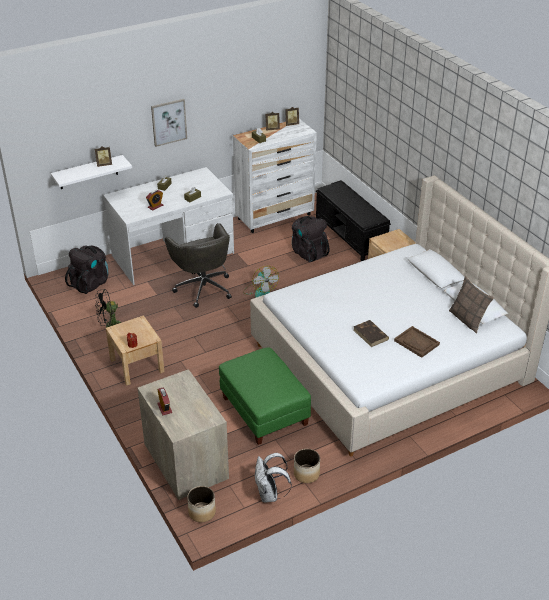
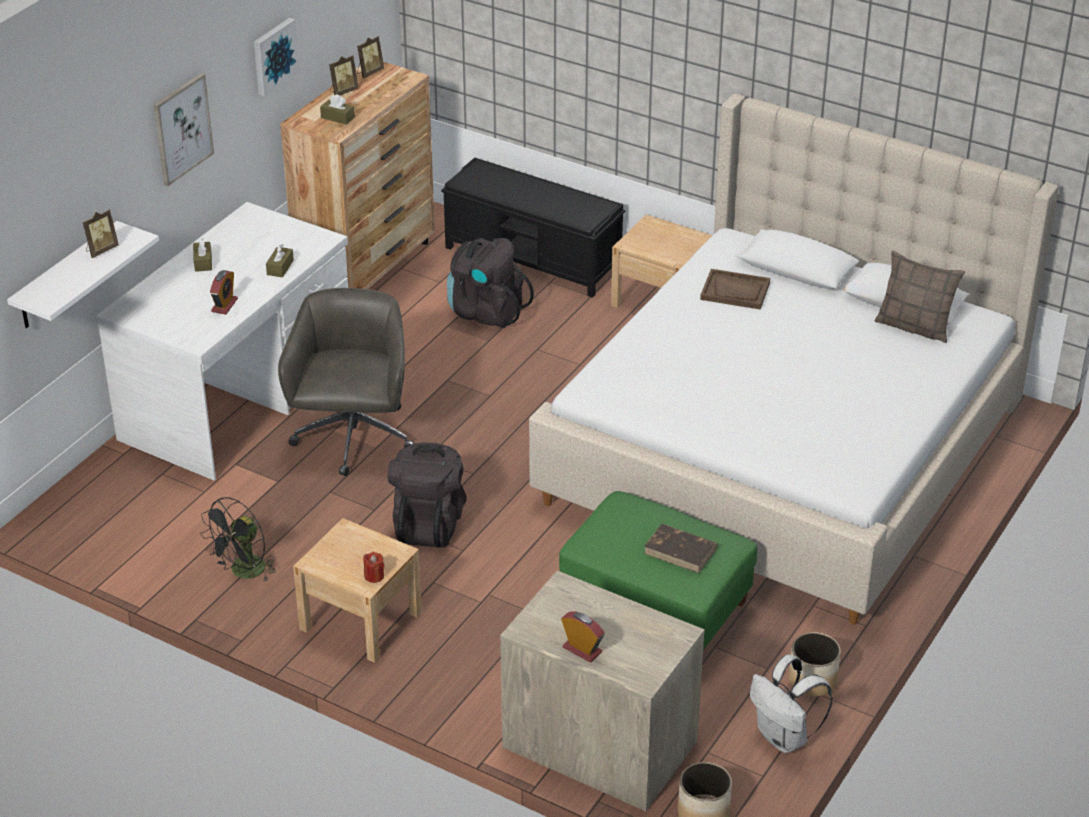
camera: 30 degrees left, 0 degrees up
black backpack [65,245,108,294] -> black backpack moved to [388,442,467,548]
grey office chair [165,223,232,308] -> grey office chair turned 120 degrees counterclockwise [278,288,414,476]
white dresser [233,119,317,233] -> brown dresser [280,62,435,289]
fan [243,266,279,298] -> none
brown book [353,320,389,347] -> brown book moved to [644,524,717,573]
brown tray [394,326,440,358] -> brown tray moved to [700,269,770,310]
none -> picture [254,18,299,96]

